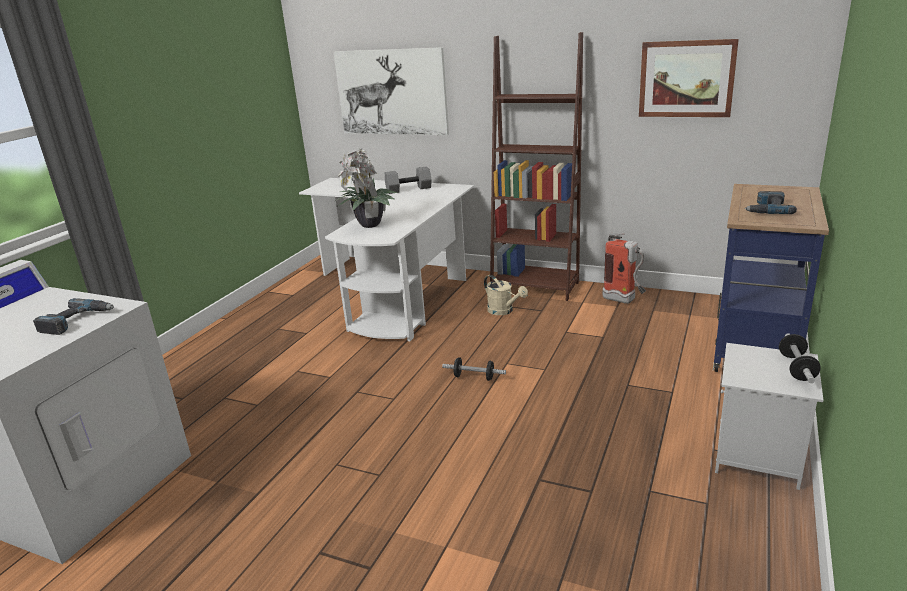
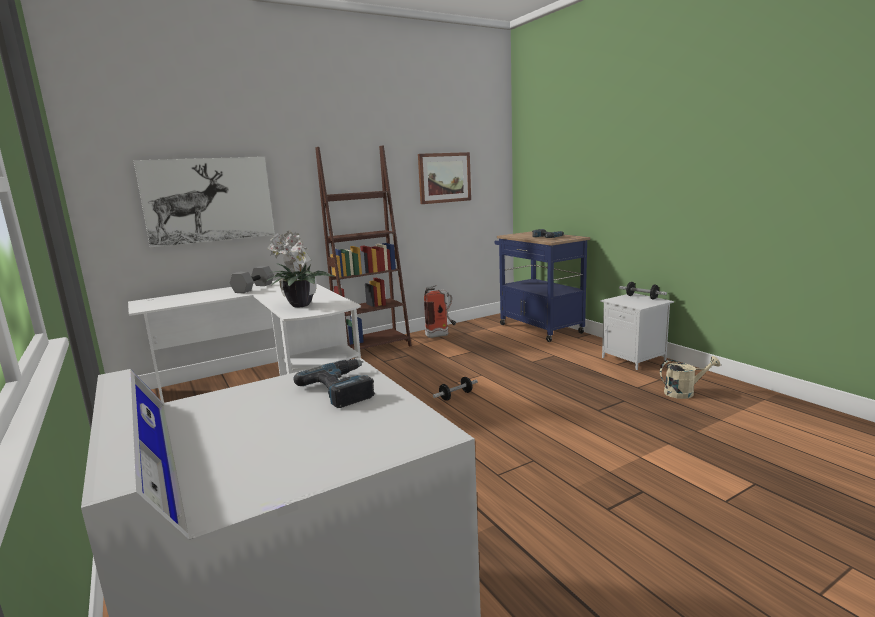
camera: 55 degrees left, 10 degrees down
beige watering can [484,275,528,315] -> beige watering can moved to [660,356,720,399]

